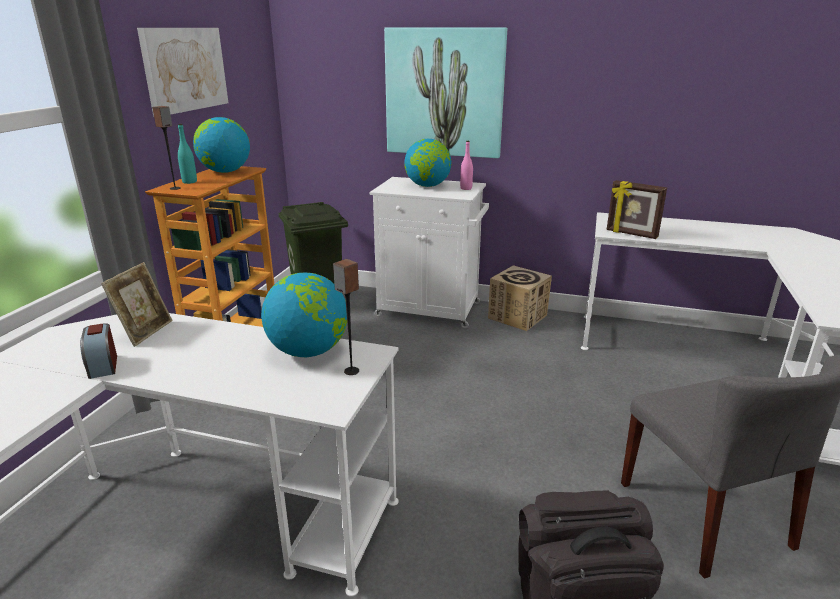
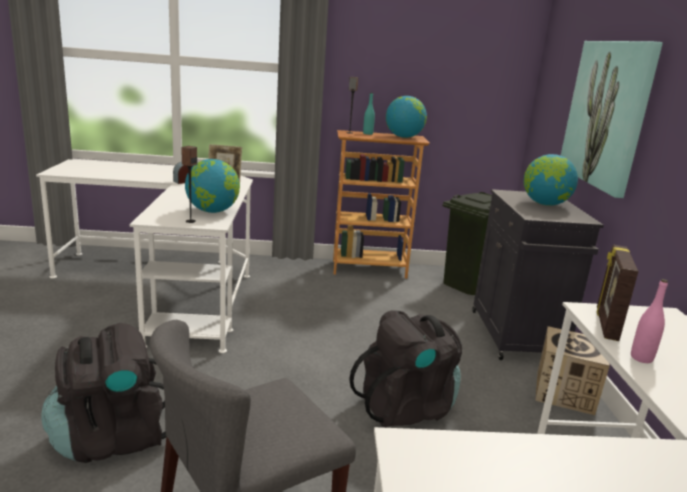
camera: 70 degrees right, 5 degrees down
picture [137,28,228,116] -> none
white cabinet [370,177,489,328] -> black cabinet [472,189,604,360]
pink bottle [460,141,473,190] -> pink bottle moved to [631,279,668,363]
none -> black backpack [349,310,462,428]

